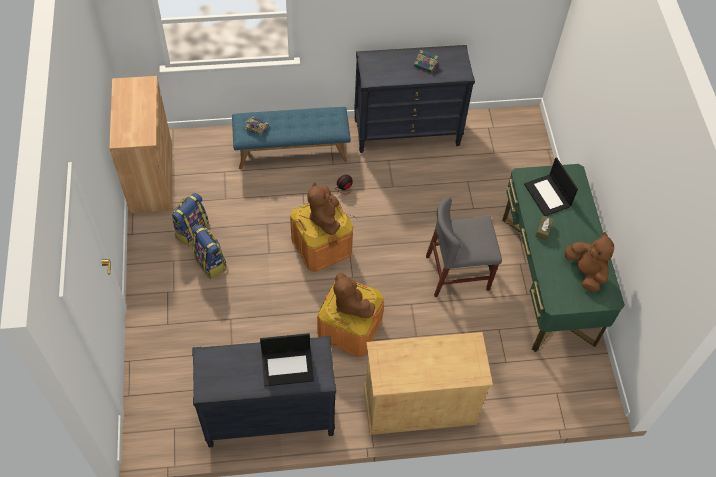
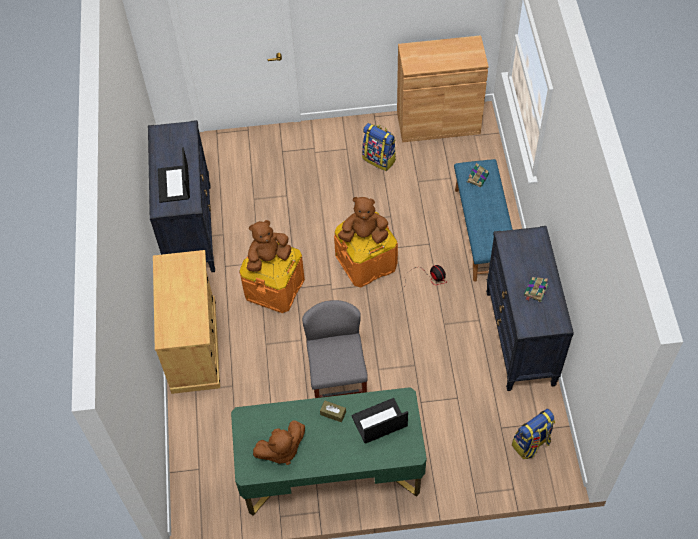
camera: 95 degrees right, 0 degrees up
backpack [192,225,227,279] -> backpack moved to [512,409,555,459]

